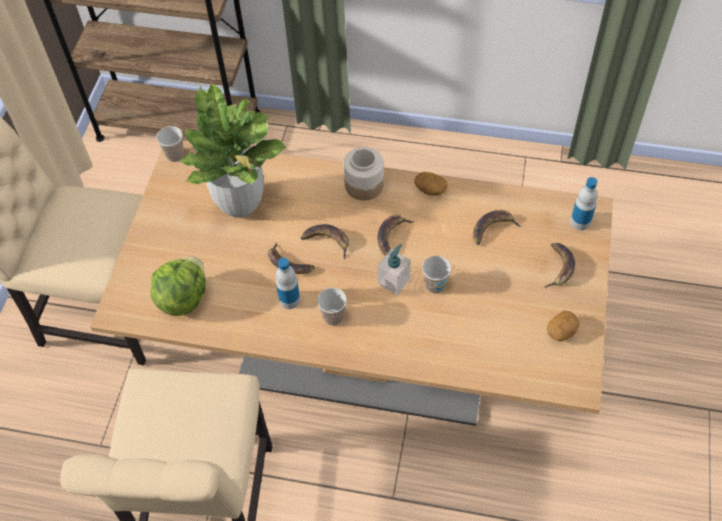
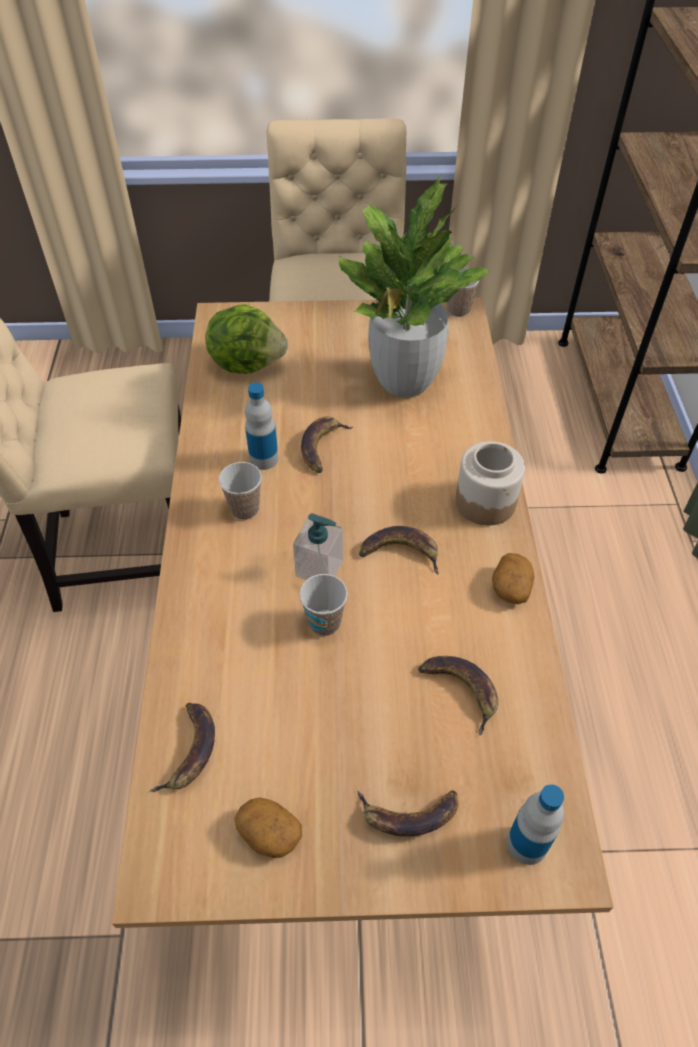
camera: 75 degrees right, 5 degrees down
banana [301,224,349,259] -> banana moved to [150,703,215,792]

